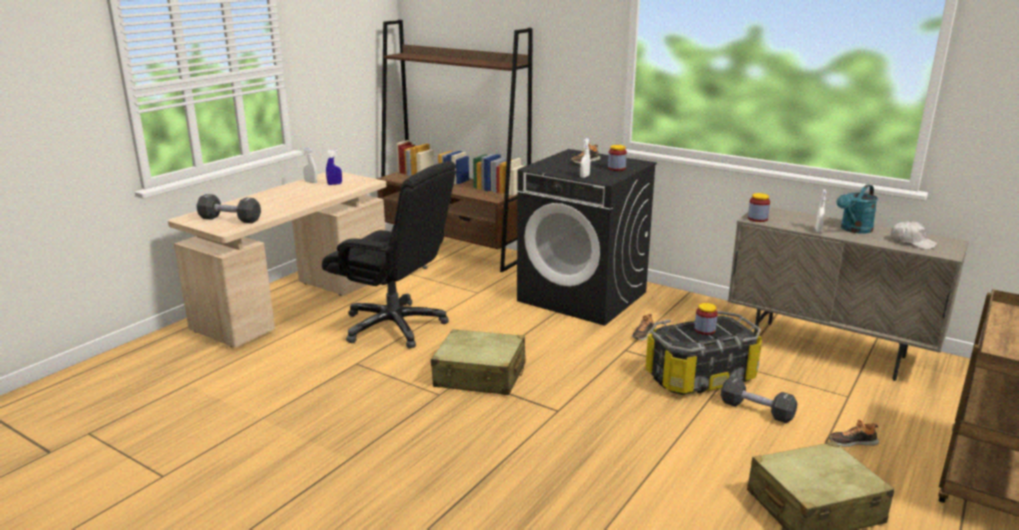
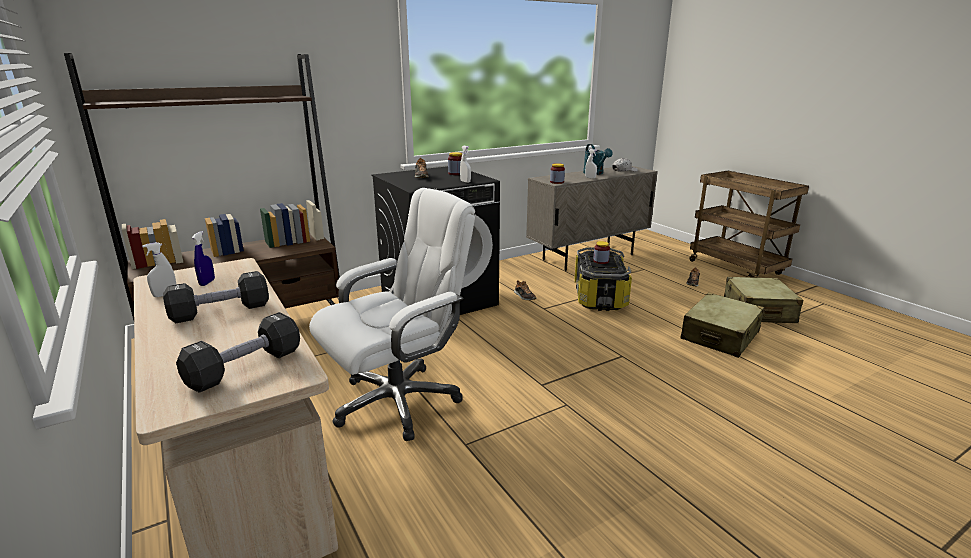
camera: 65 degrees left, 0 degrees up
black office chair [322,161,456,348] -> white office chair [309,188,475,441]
beige suitcase [431,329,526,395] -> beige suitcase moved to [681,293,765,358]
black dumbbell [721,376,797,423] -> black dumbbell moved to [163,271,269,323]

